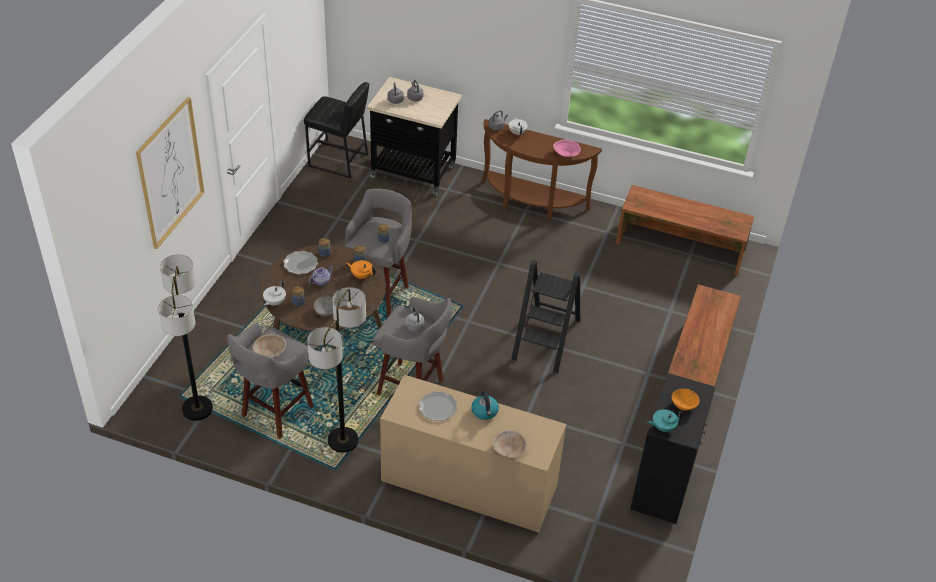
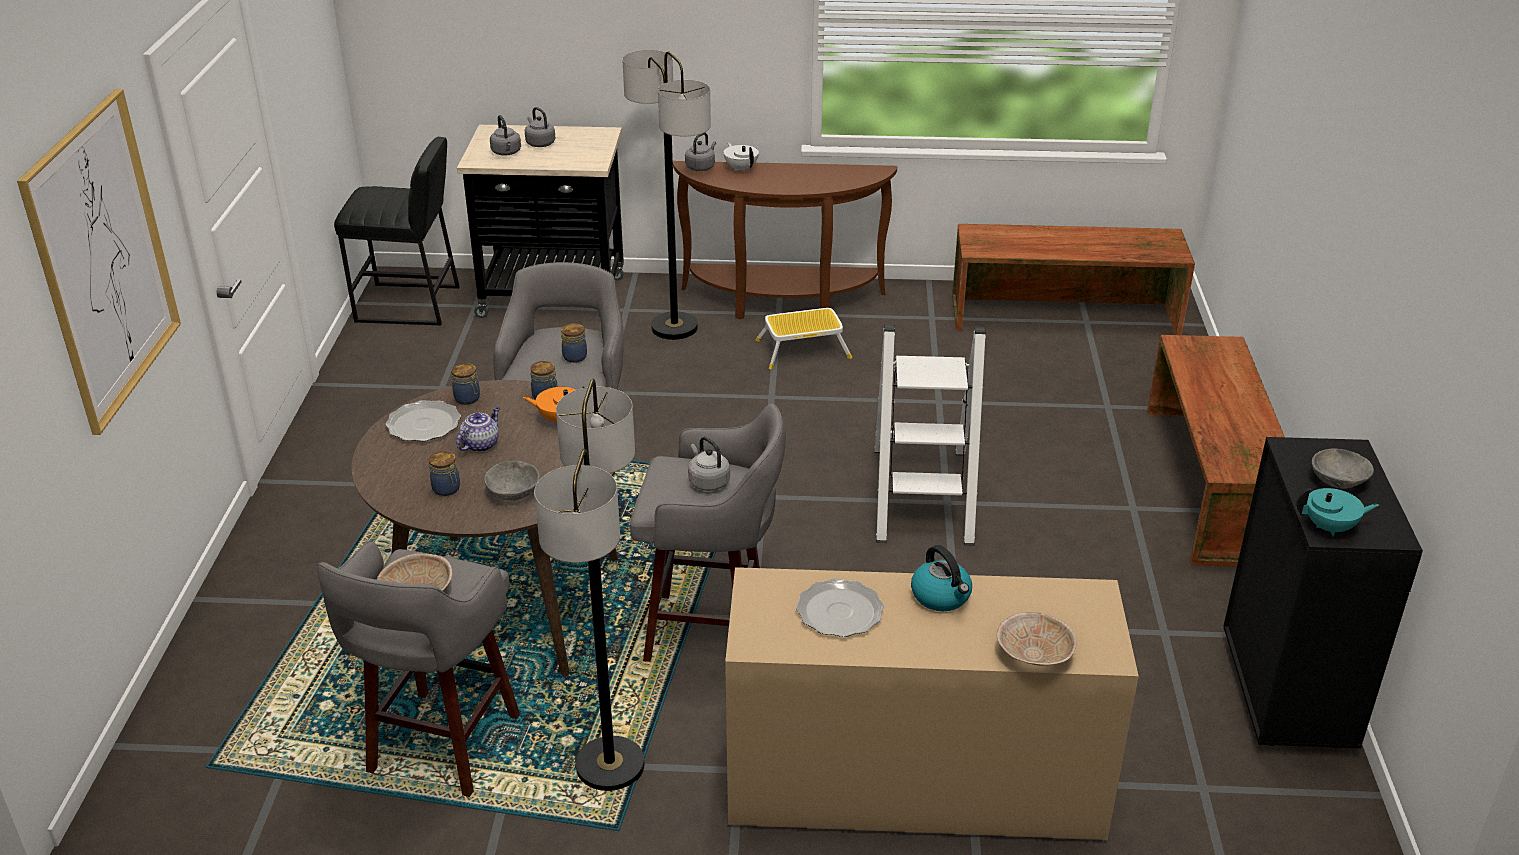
camera: 15 degrees left, 10 degrees down
floor lamp [158,255,213,421] -> floor lamp moved to [622,50,711,340]
white teapot [263,281,286,306] -> none
black step ladder [511,260,581,374] -> white step ladder [875,324,986,546]
pink bowl [553,139,581,157] -> none
turquoise teapot [647,409,683,432] -> turquoise teapot turned 150 degrees counterclockwise [1296,488,1379,537]
orange bowl [672,389,699,410] -> grey bowl [1312,449,1374,489]
none -> yellow step ladder [755,308,852,369]

